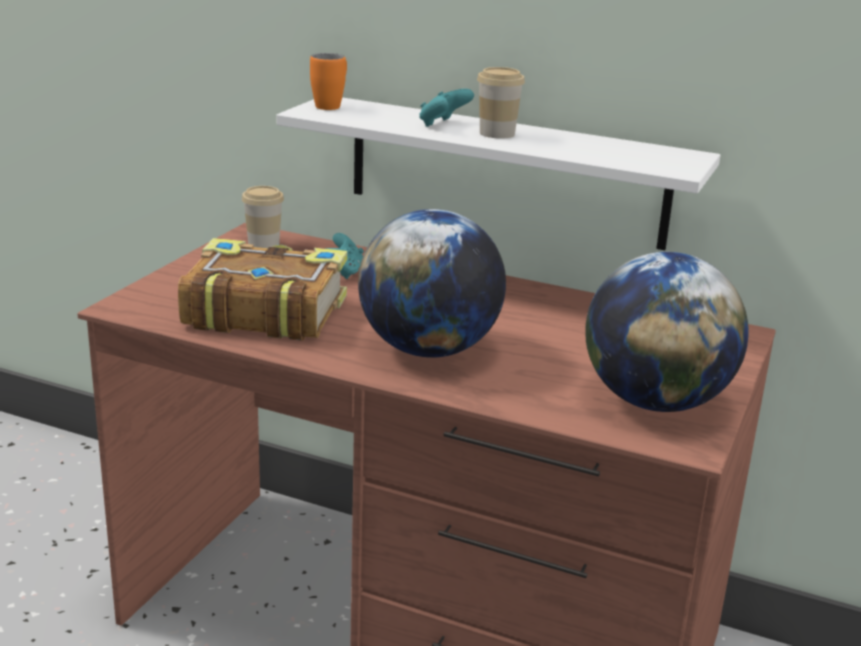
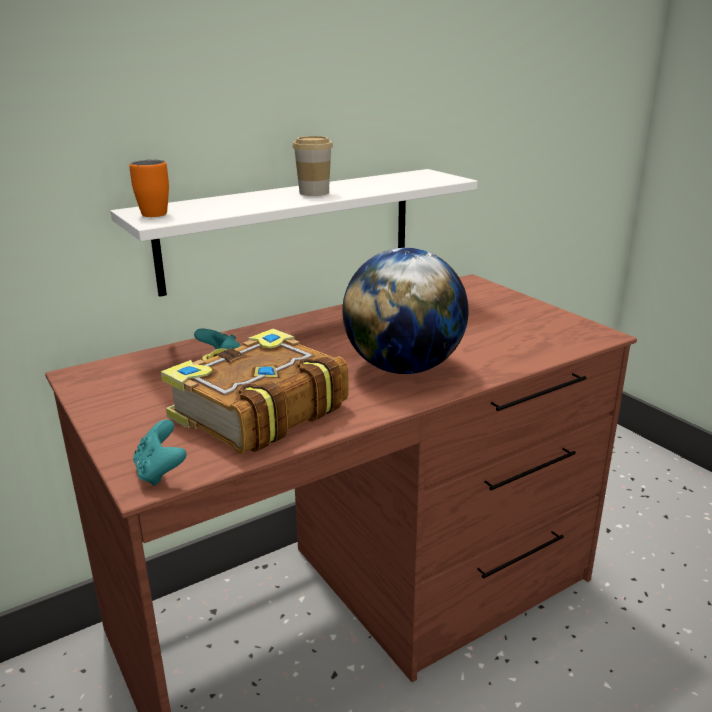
camera: 55 degrees left, 0 degrees up
cup [242,186,284,248] -> none
turquoise game controller [419,89,474,127] -> turquoise game controller moved to [133,420,187,486]
globe [585,252,749,412] -> none

